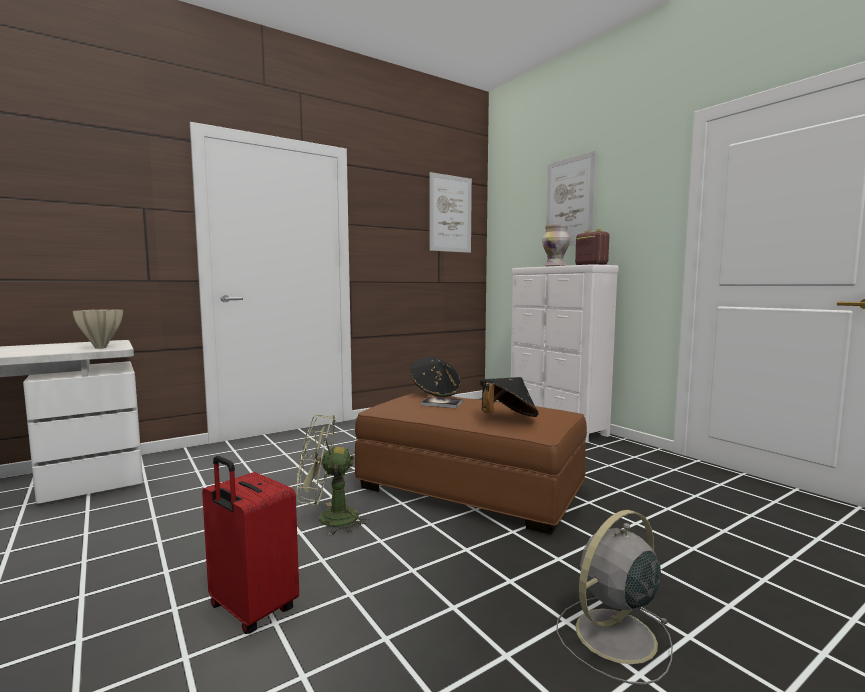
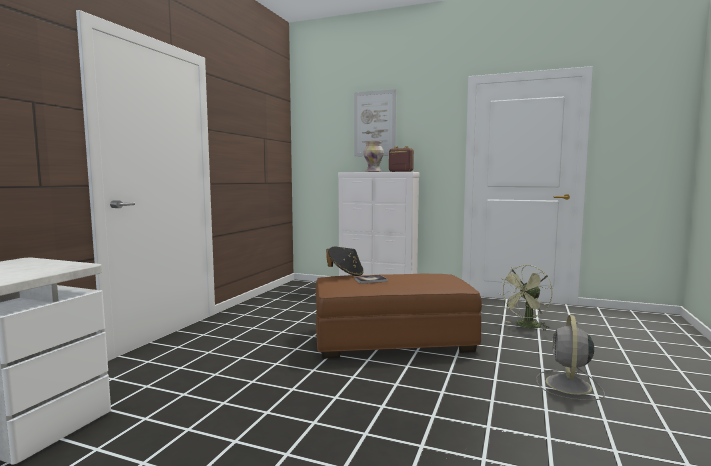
camera: 35 degrees left, 0 degrees up
beige vase [72,309,123,349] -> none
red suitcase [202,456,299,634] -> none
green fan [297,415,370,535] -> green fan moved to [498,265,553,331]
picture [429,172,472,253] -> none
black hat [480,377,539,417] -> none

